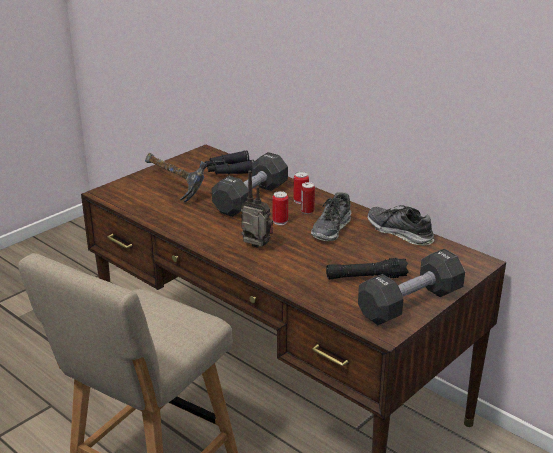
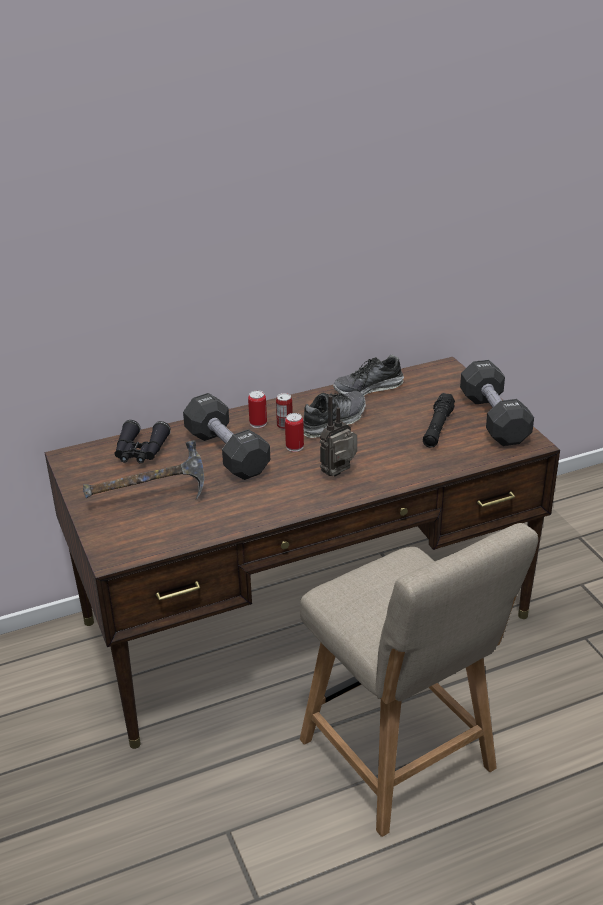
camera: 65 degrees left, 5 degrees up
shoe [311,192,351,241] -> shoe turned 90 degrees counterclockwise [303,391,366,438]

